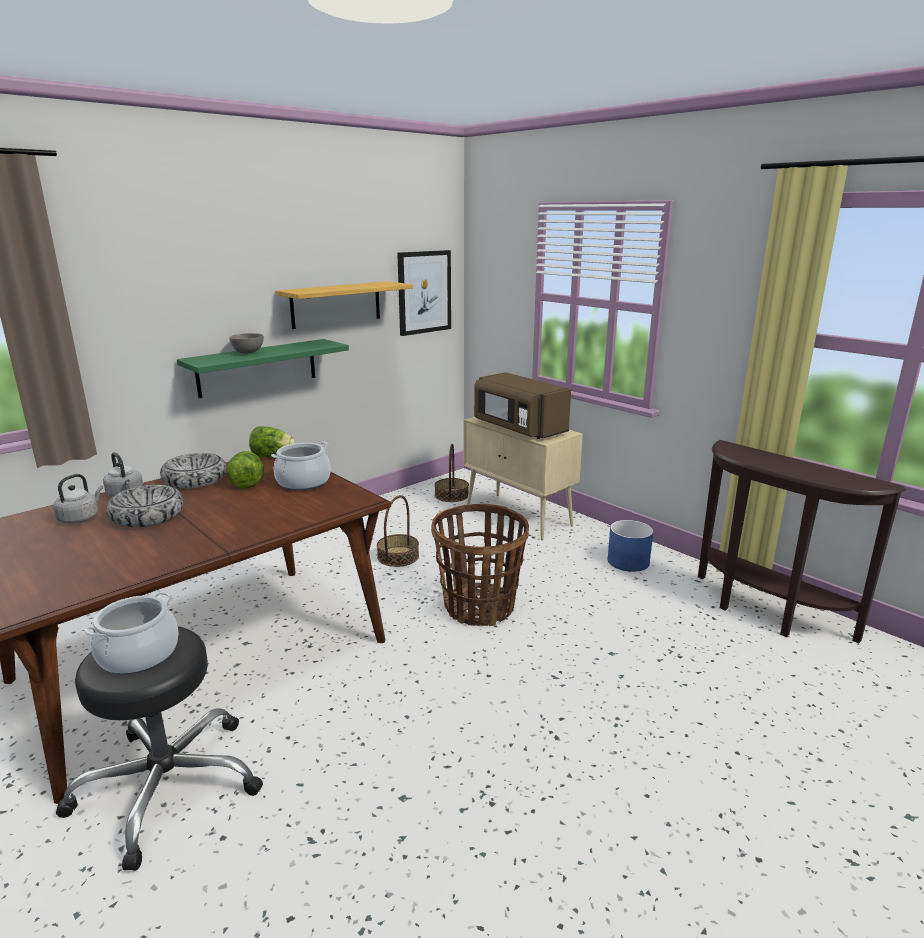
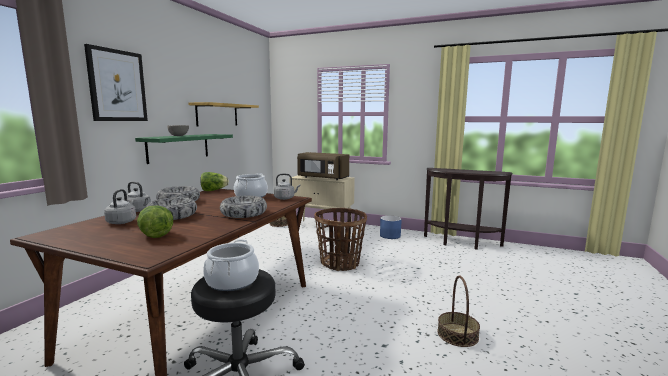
camera: 25 degrees left, 10 degrees down
lettuce [227,451,264,489] -> lettuce moved to [137,205,173,238]
basket [377,495,419,567] -> basket moved to [437,275,480,347]
picture [397,250,451,336] -> picture moved to [84,44,148,121]
none -> bowl [220,196,267,218]
none -> grey kettle [274,174,300,200]

